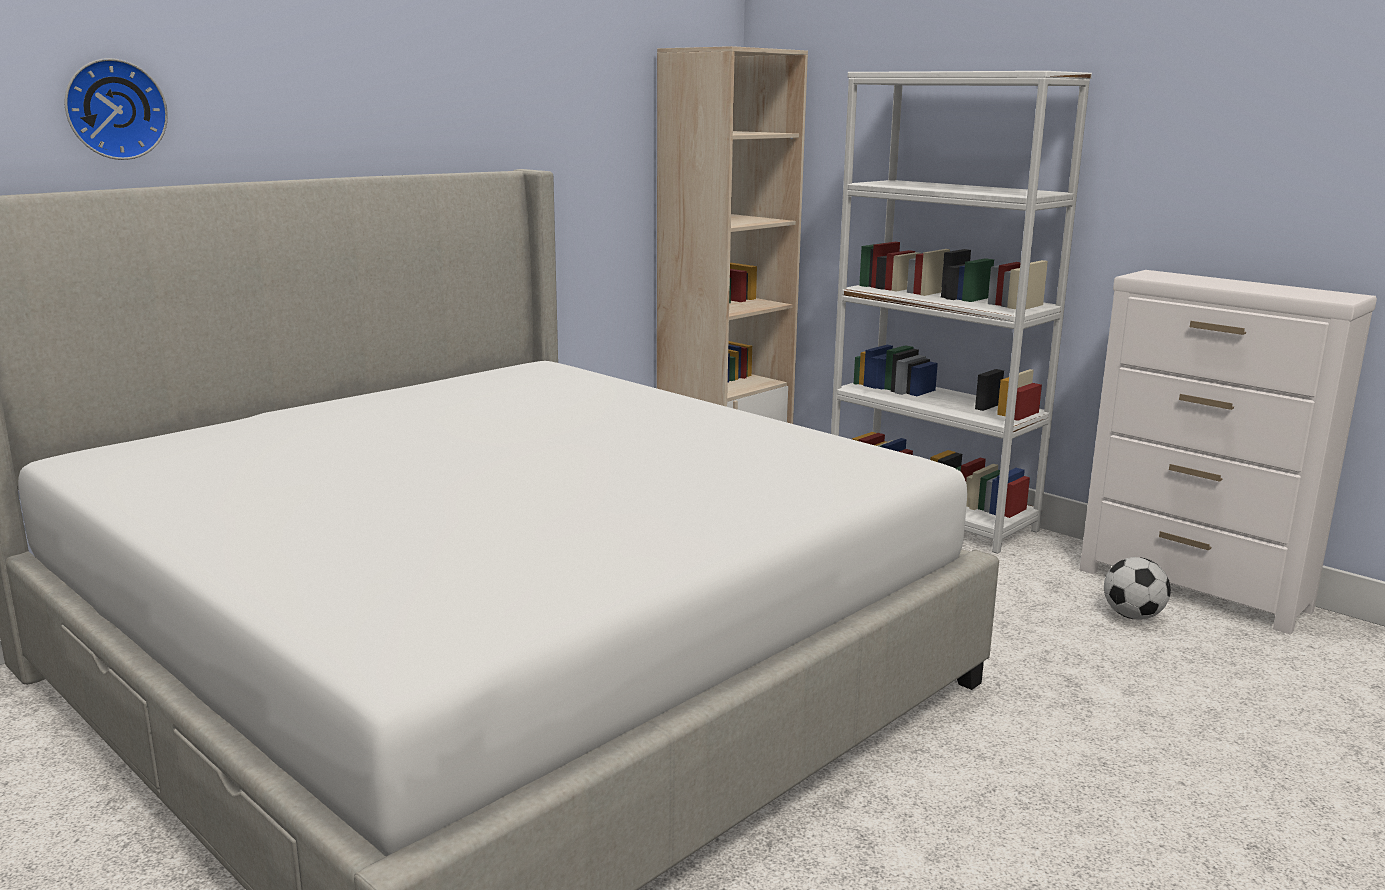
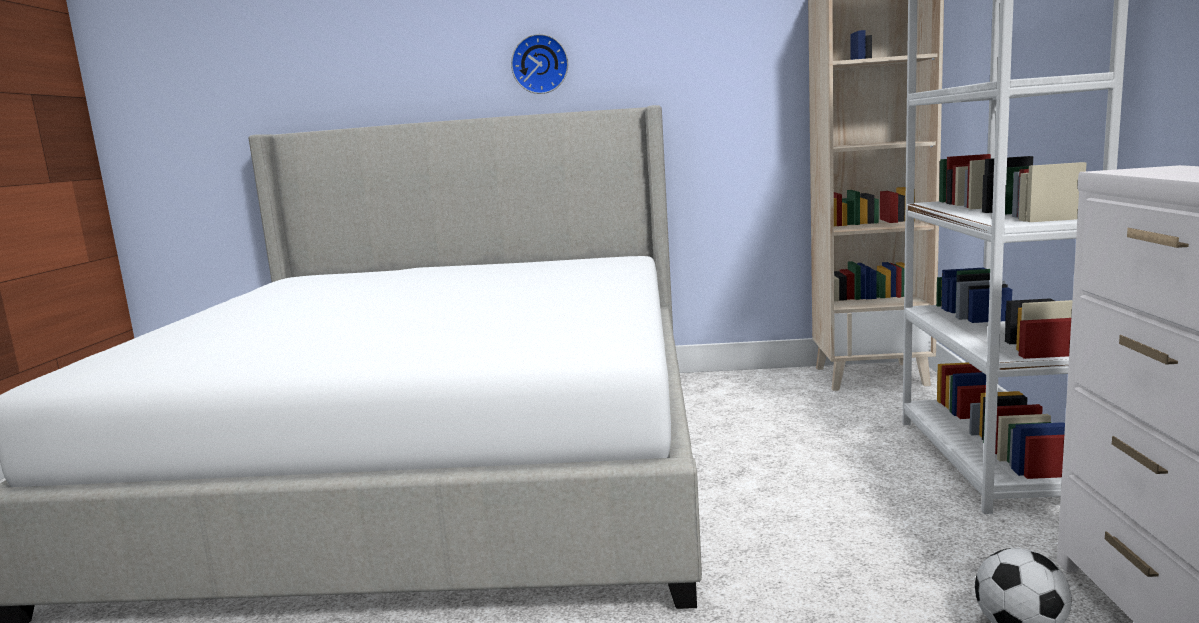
camera: 50 degrees right, 5 degrees down
wall clock [65,58,168,160] -> wall clock moved to [511,34,568,94]

